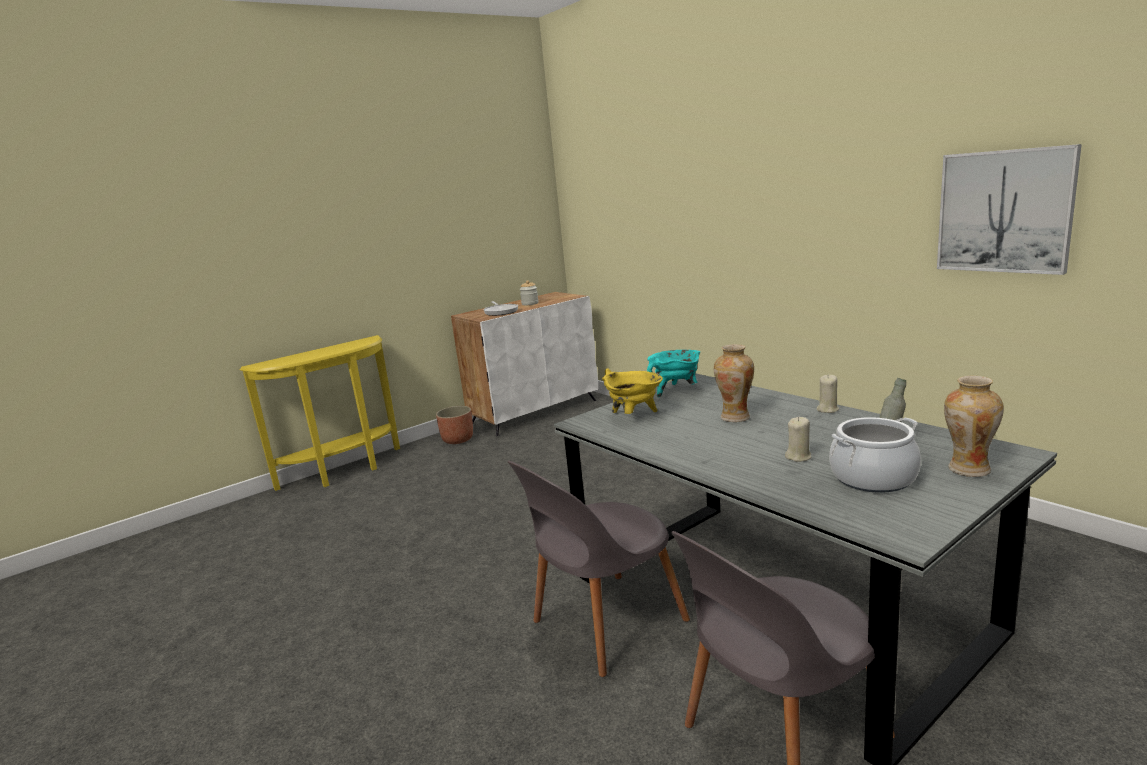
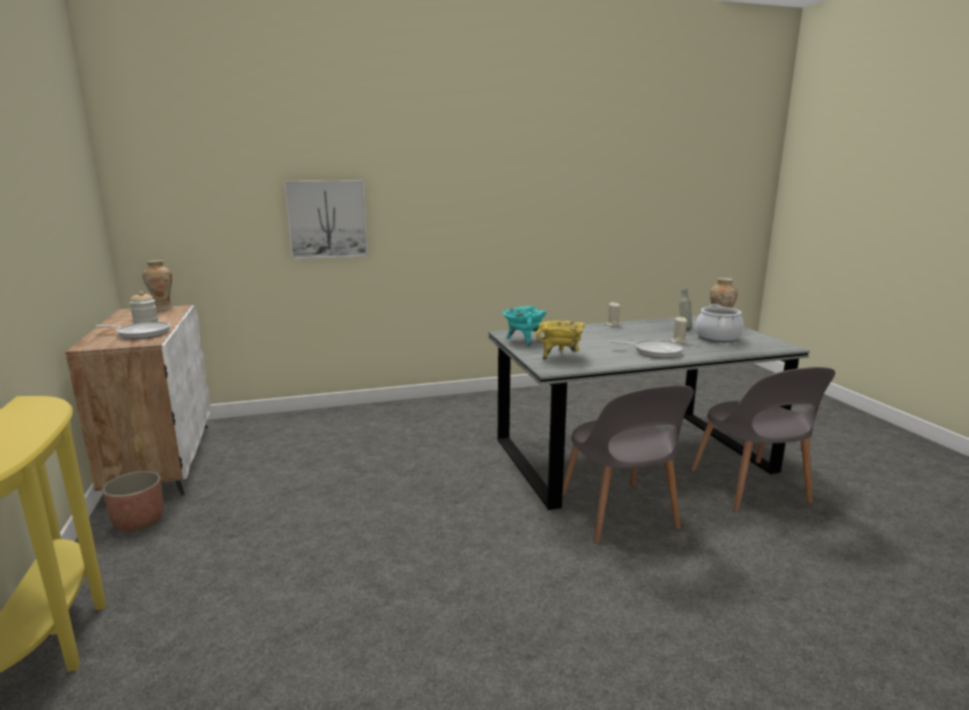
camera: 70 degrees left, 0 degrees up
vase [714,344,754,422] -> vase moved to [143,260,173,311]
picture [937,144,1082,275] -> picture moved to [284,180,368,259]
none -> frying pan [610,340,683,358]

